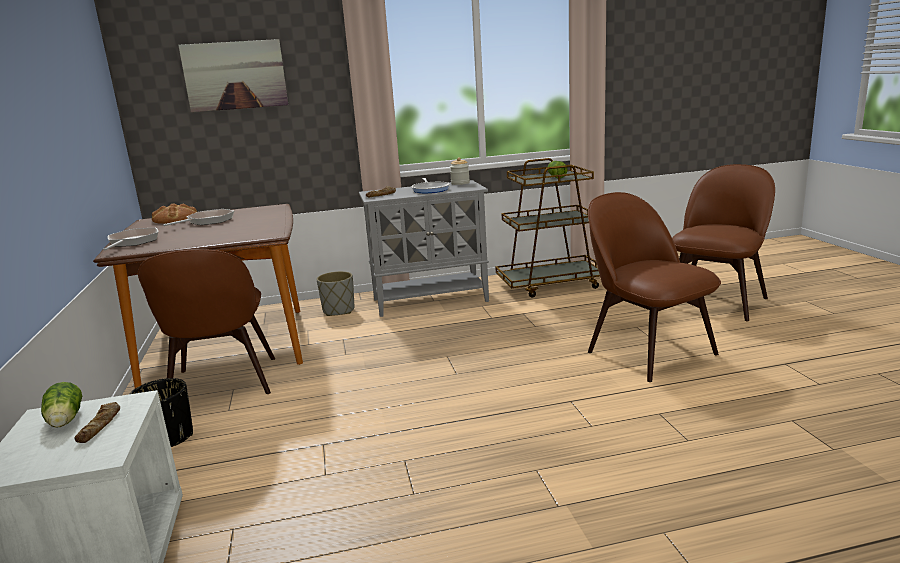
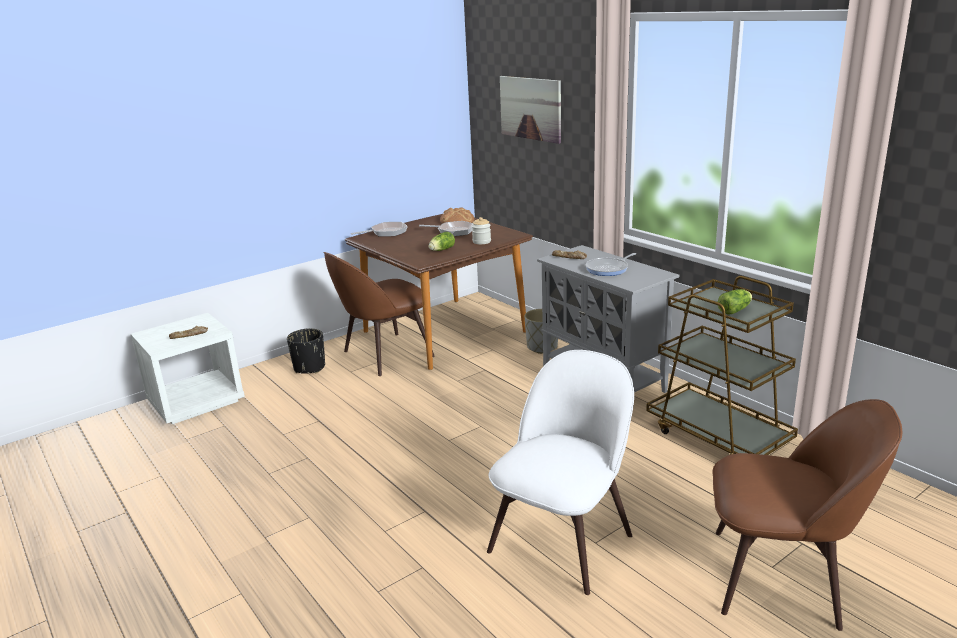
camera: 65 degrees right, 5 degrees up
lettuce [41,382,82,428] -> lettuce moved to [428,232,455,251]
jar [450,158,470,185] -> jar moved to [472,217,491,244]
brown chair [588,192,721,382] -> white chair [487,350,634,595]

